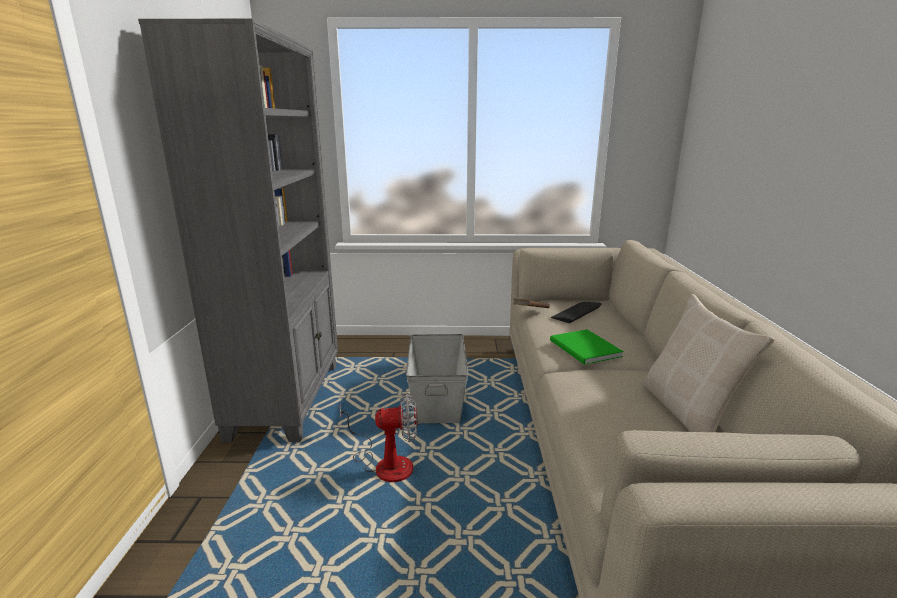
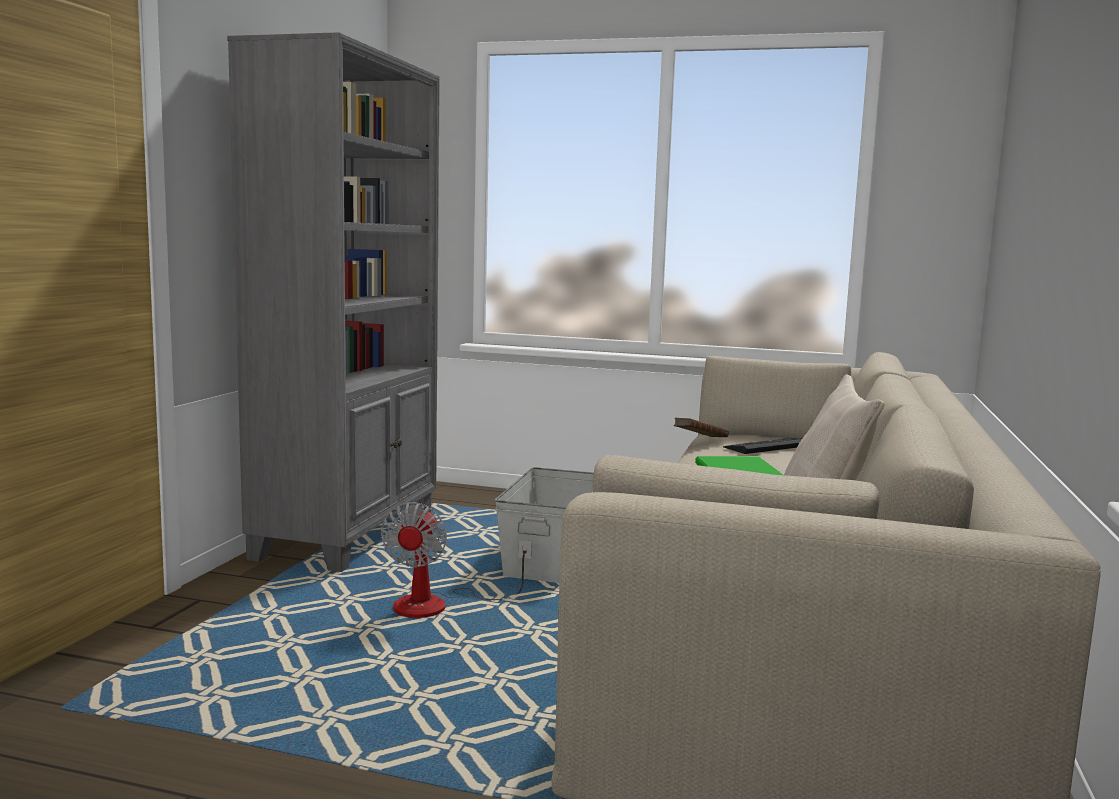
camera: 15 degrees right, 10 degrees down
fan [339,393,417,482] -> fan turned 90 degrees clockwise [381,502,532,618]

